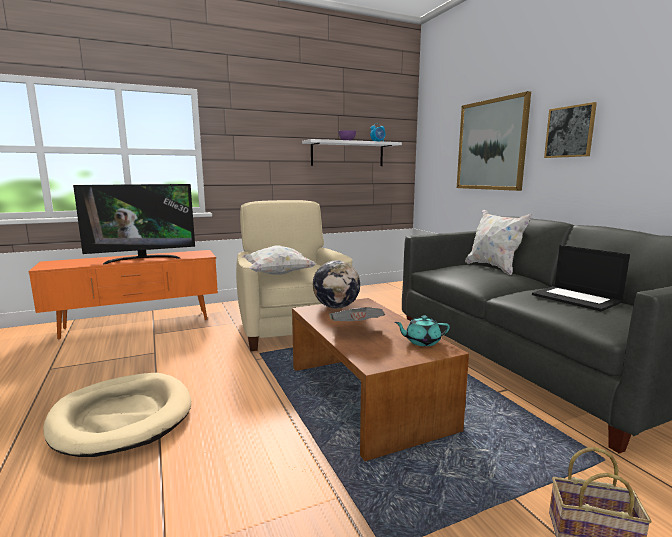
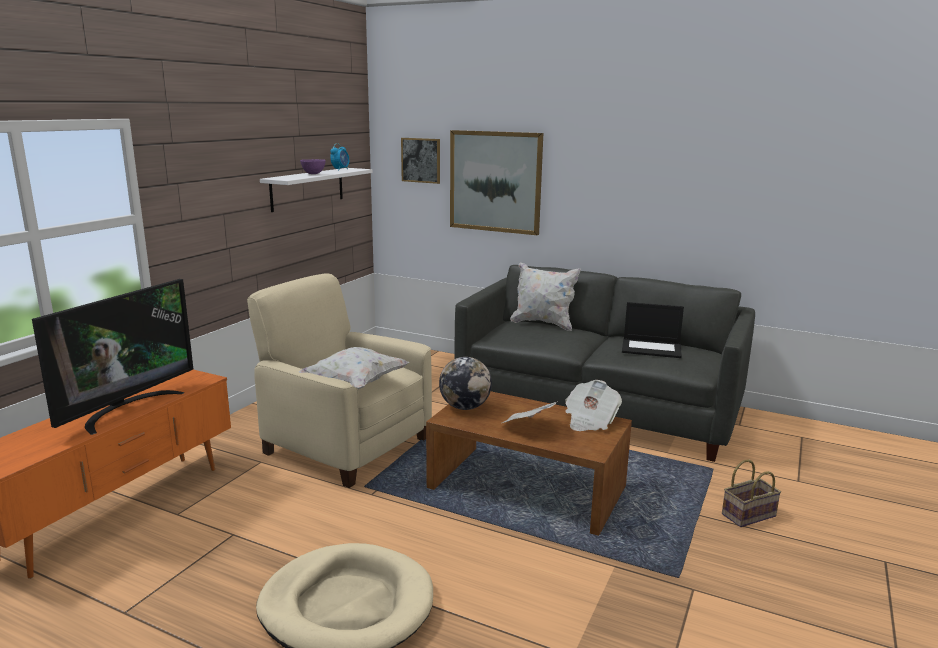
camera: 40 degrees left, 5 degrees up
turquoise teapot [394,315,450,346] -> newspaper [565,380,622,431]
picture [544,102,597,158] -> picture moved to [401,138,440,184]

